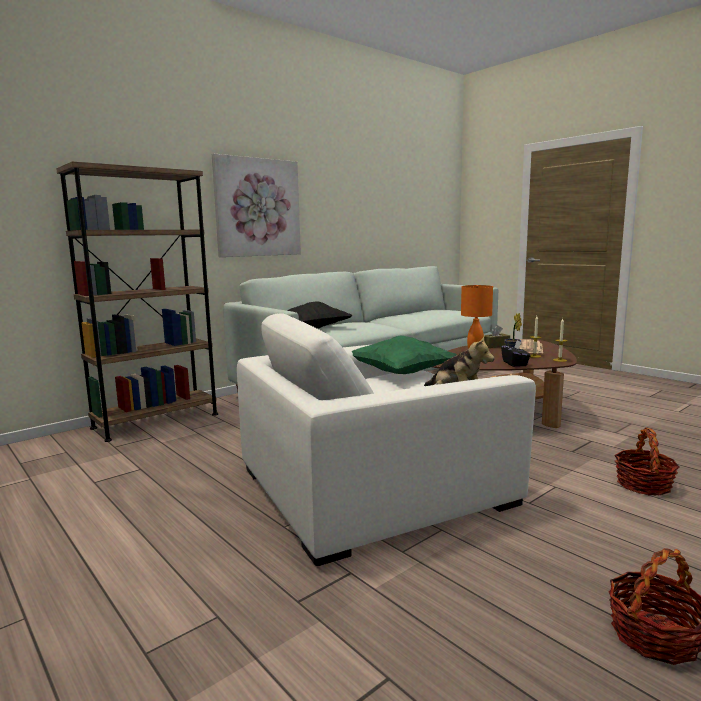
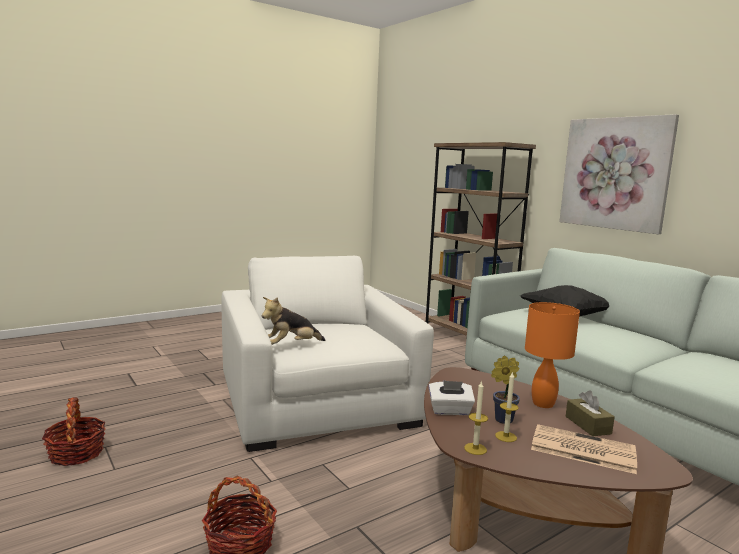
camera: 95 degrees right, 0 degrees up
green pillow [352,335,457,374] -> none
black tissue box [501,340,531,367] -> white tissue box [428,380,475,415]

